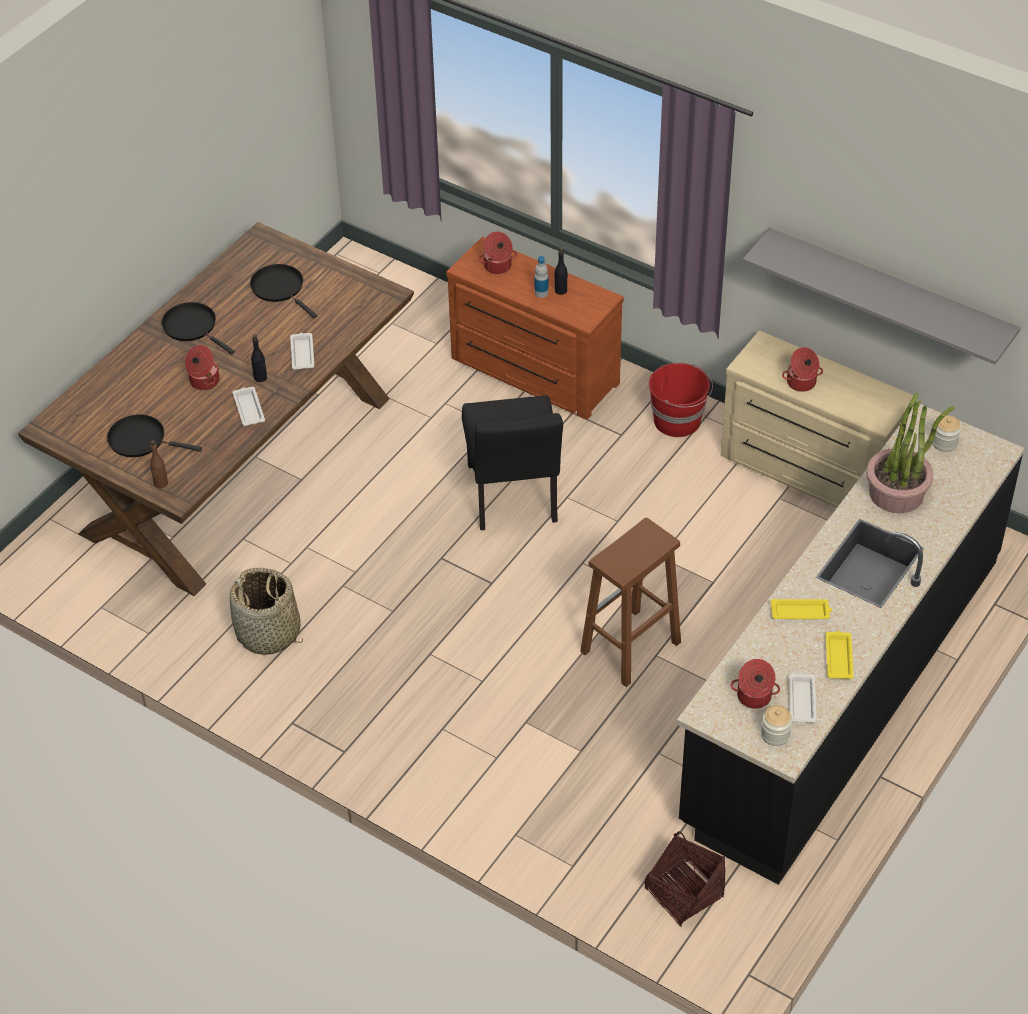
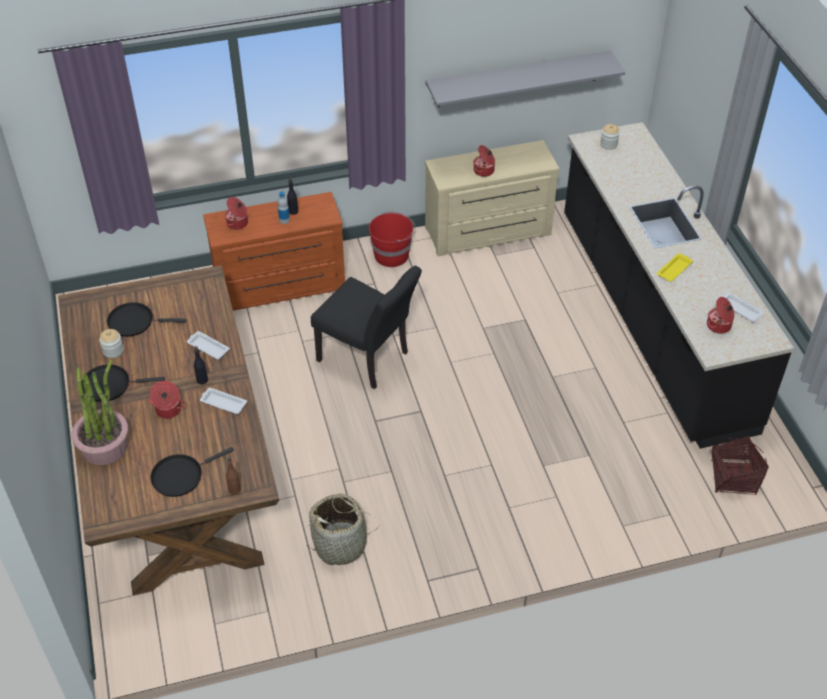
camera: 50 degrees left, 0 degrees up
brown stool [580,517,681,687] -> none
jar [761,705,792,746] -> jar moved to [99,329,124,358]
yellow tray [826,631,854,679] -> none
potted plant [866,393,954,513] -> potted plant moved to [71,360,128,465]

